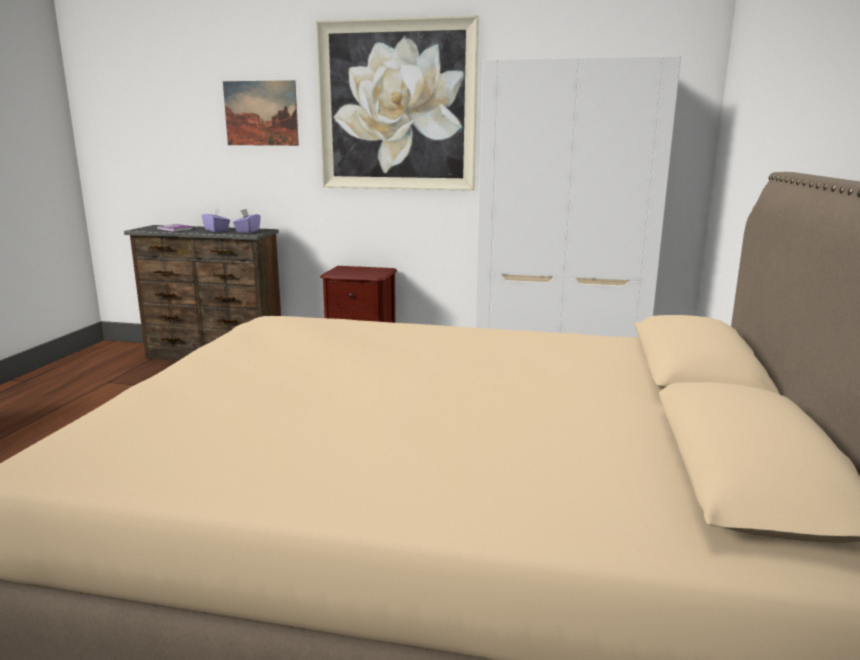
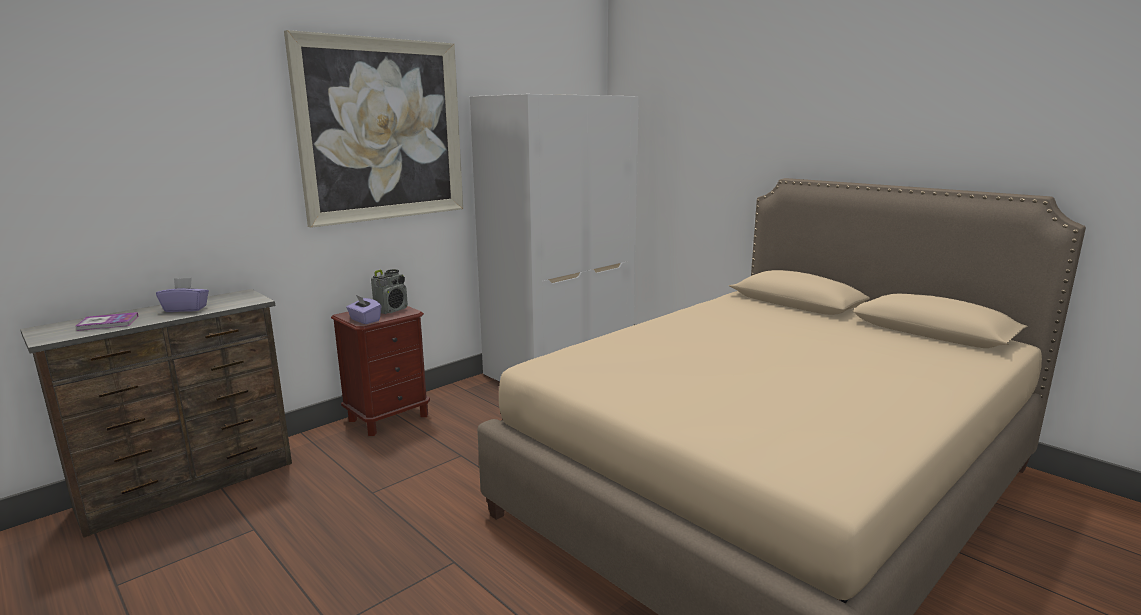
camera: 55 degrees left, 0 degrees up
picture [223,80,299,146] -> none
purple tissue box [233,209,261,233] -> purple tissue box moved to [346,295,381,324]
none -> radio [371,269,408,314]

